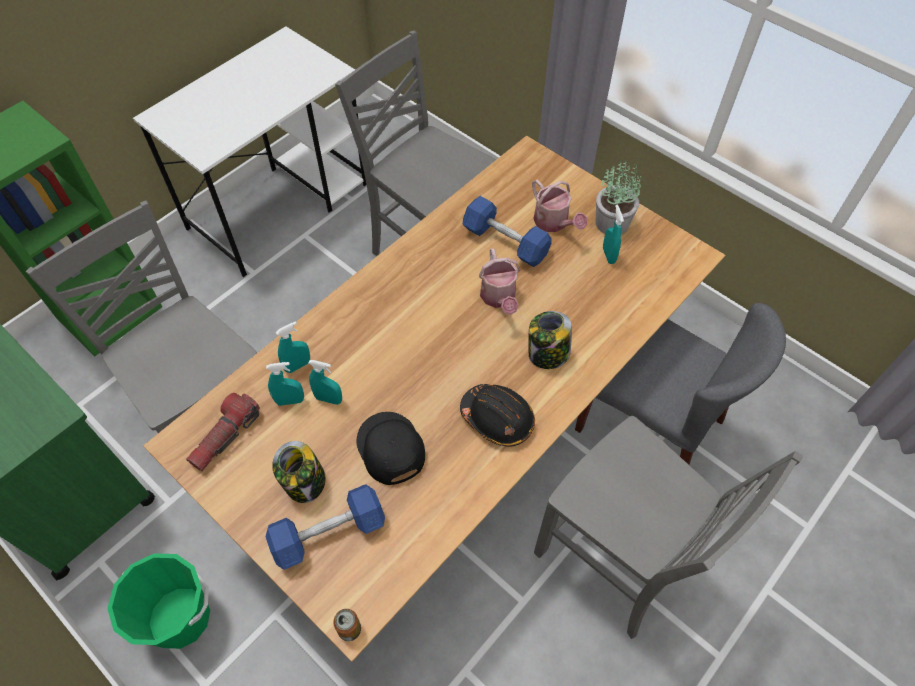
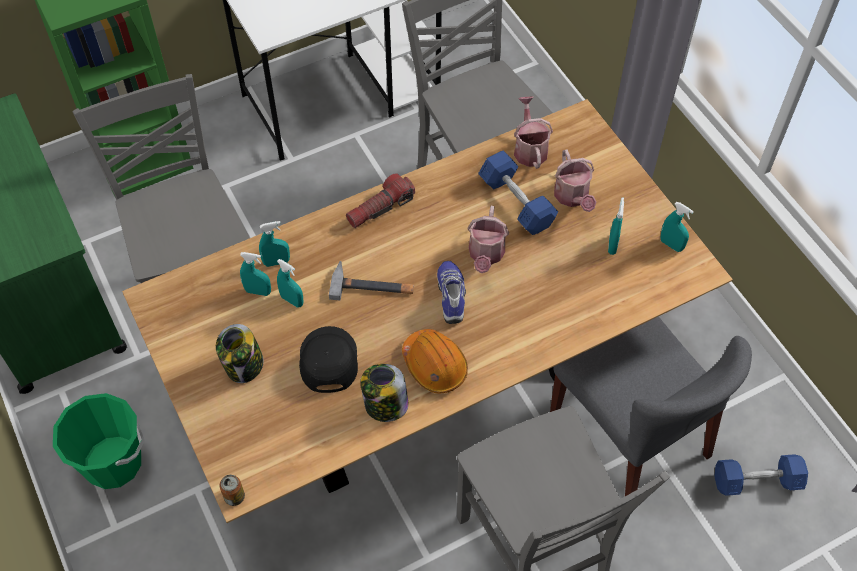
camera: 20 degrees right, 0 degrees up
flashlight [186,393,260,471] -> flashlight moved to [346,173,415,228]
blue dumbbell [266,484,385,570] -> blue dumbbell moved to [714,454,808,496]
black hard hat [460,384,535,447] -> orange hard hat [402,329,468,393]
jar [528,311,572,369] -> jar moved to [361,364,409,422]
potted plant [596,160,641,234] -> none
none -> hammer [329,261,414,300]
none -> shoe [437,261,466,324]
none -> watering can [514,96,553,169]
none -> turquoise spray bottle [660,202,694,252]

